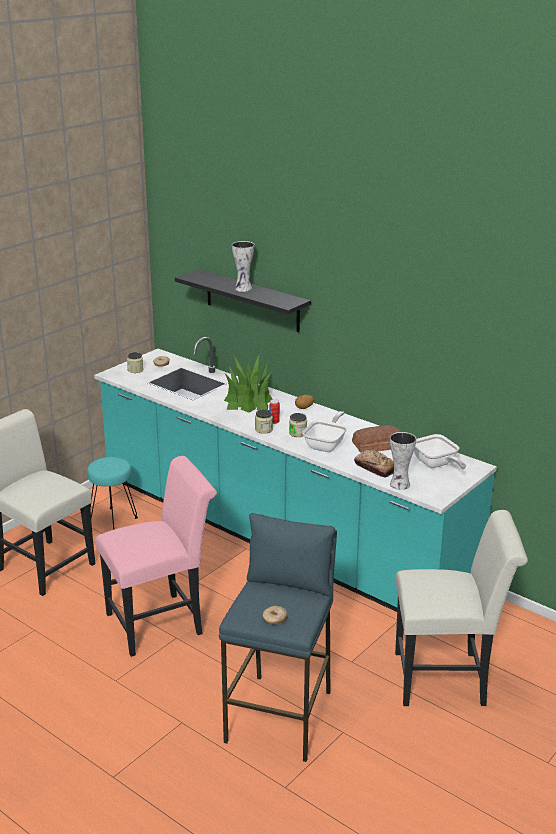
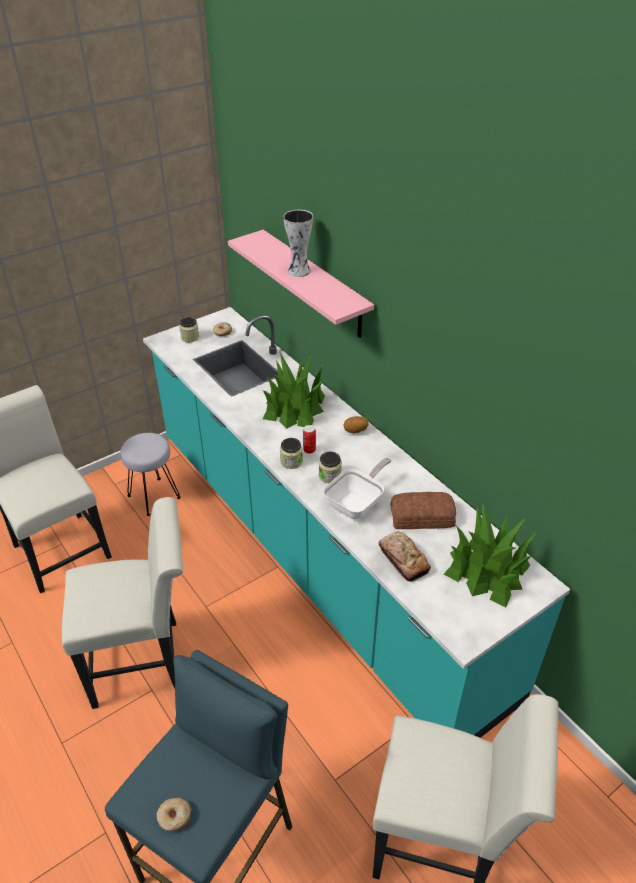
camera: 15 degrees right, 15 degrees up
turquoise stool [87,457,138,530] -> grey stool [120,433,181,516]
pink chair [96,456,217,657] -> white chair [62,497,183,709]
black shelf [175,269,311,332] -> pink shelf [228,230,374,338]
vase [390,432,416,490] -> none
frying pan [414,434,466,469] -> potted plant [443,504,536,607]

